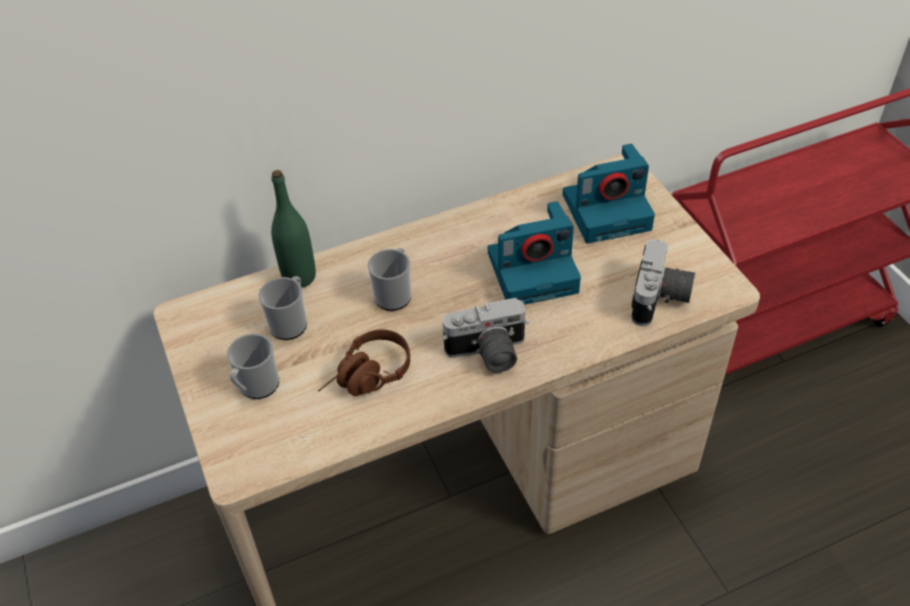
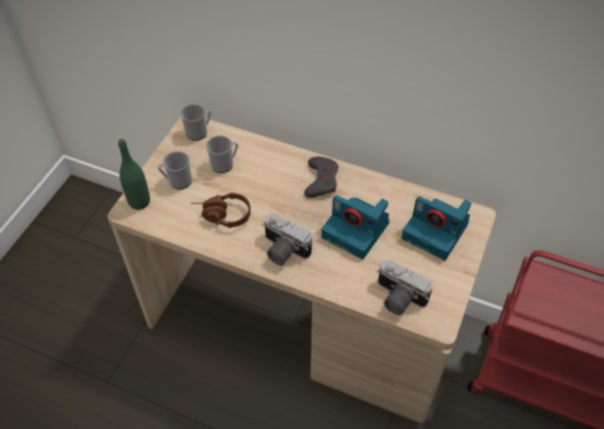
camera: 45 degrees right, 5 degrees up
green bottle [271,170,316,288] -> green bottle moved to [118,139,150,210]
mug [368,248,411,311] -> mug moved to [180,104,211,141]
camera [631,239,695,326] -> camera turned 60 degrees clockwise [377,260,433,315]
none -> grey game controller [304,157,338,198]

